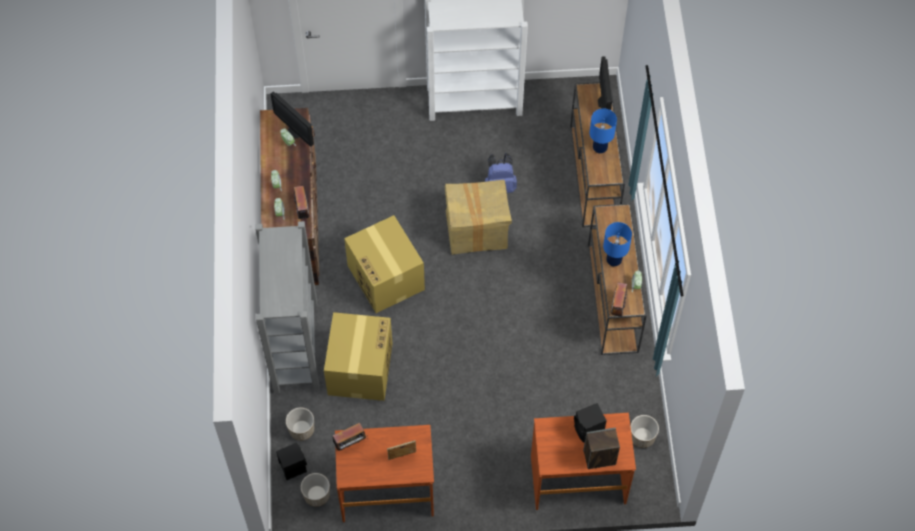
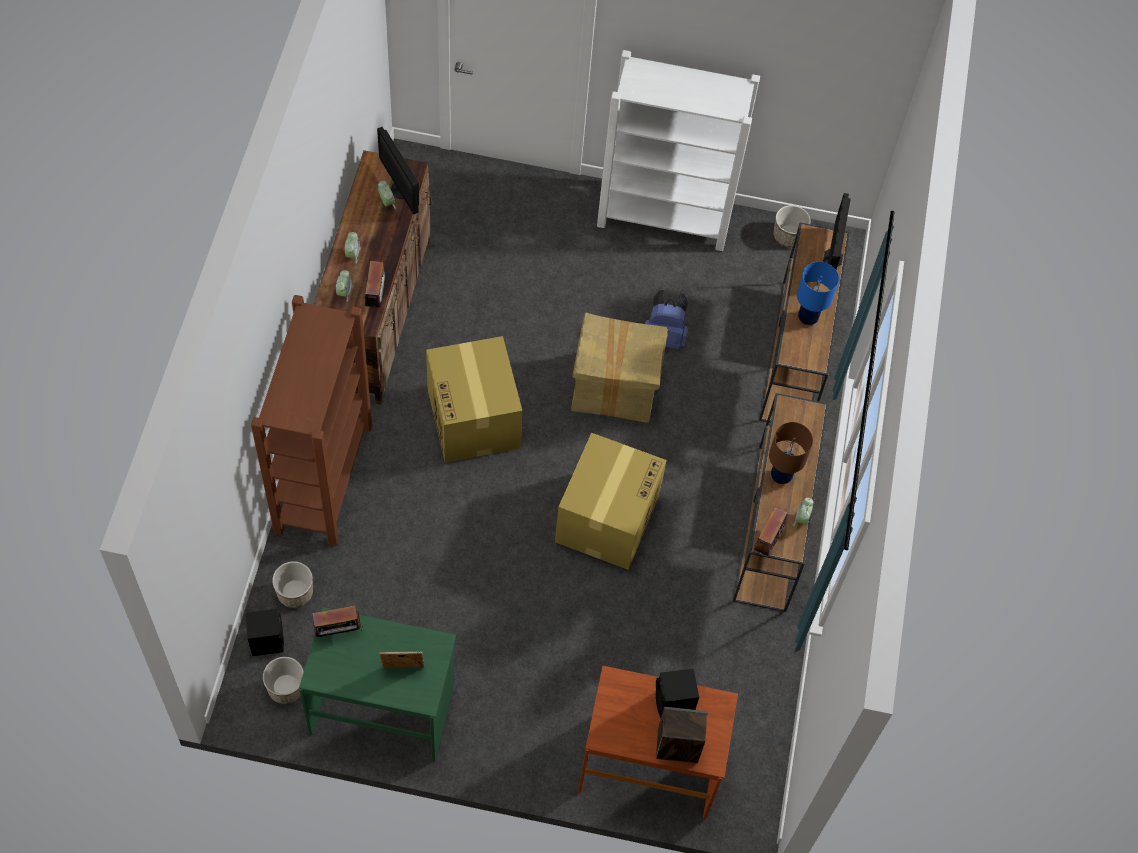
camera: 10 degrees right, 0 degrees up
grey bookcase [255,221,320,393] -> brown bookcase [251,295,372,546]
cardboard box [324,312,393,401] -> cardboard box moved to [555,433,667,570]
brown desk [335,425,434,522] -> green desk [299,607,456,762]
blue table lamp [603,222,632,266] -> brown table lamp [769,422,813,484]
planter [631,415,659,448] -> planter moved to [773,205,811,247]

